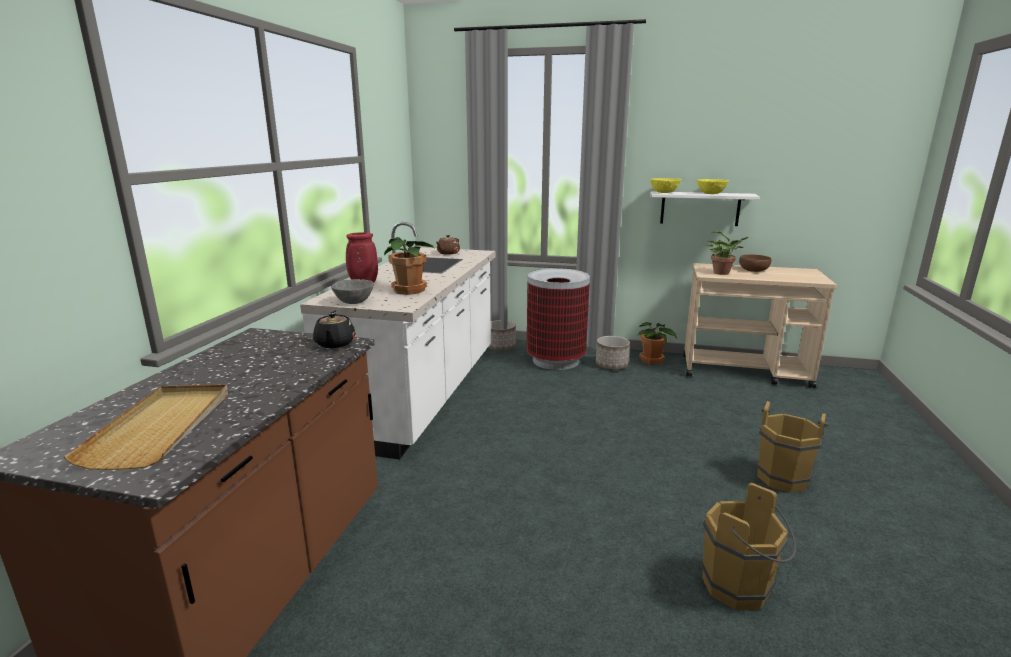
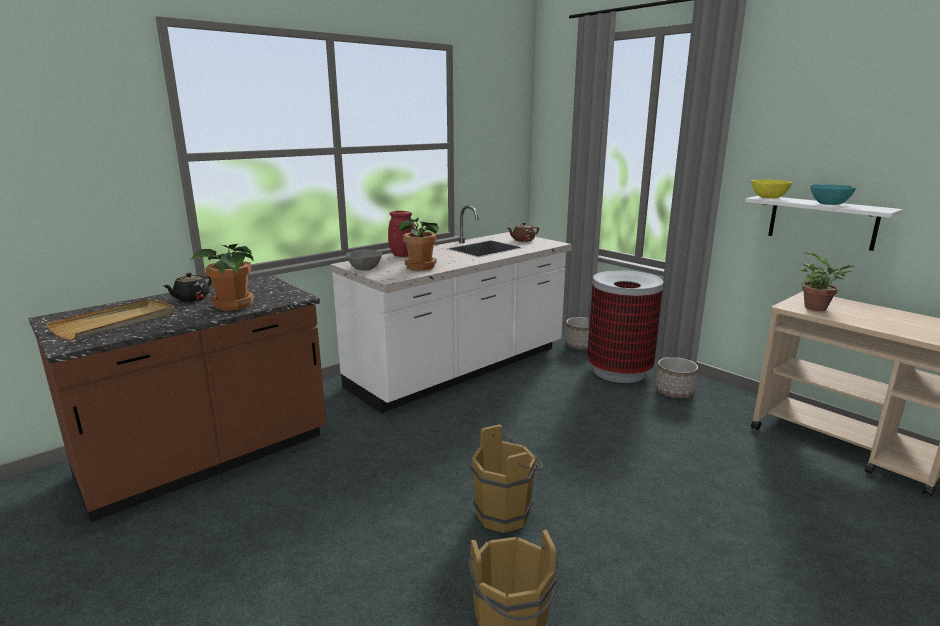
camera: 35 degrees right, 0 degrees up
black teapot [313,312,356,348] -> black teapot moved to [163,273,212,302]
potted plant [637,322,677,364] -> potted plant moved to [191,243,254,311]
yellow bowl [697,179,729,194] -> turquoise bowl [810,184,856,205]
brown bowl [739,255,772,272] -> none
brown bucket [757,401,828,493] -> brown bucket moved to [470,424,543,533]

